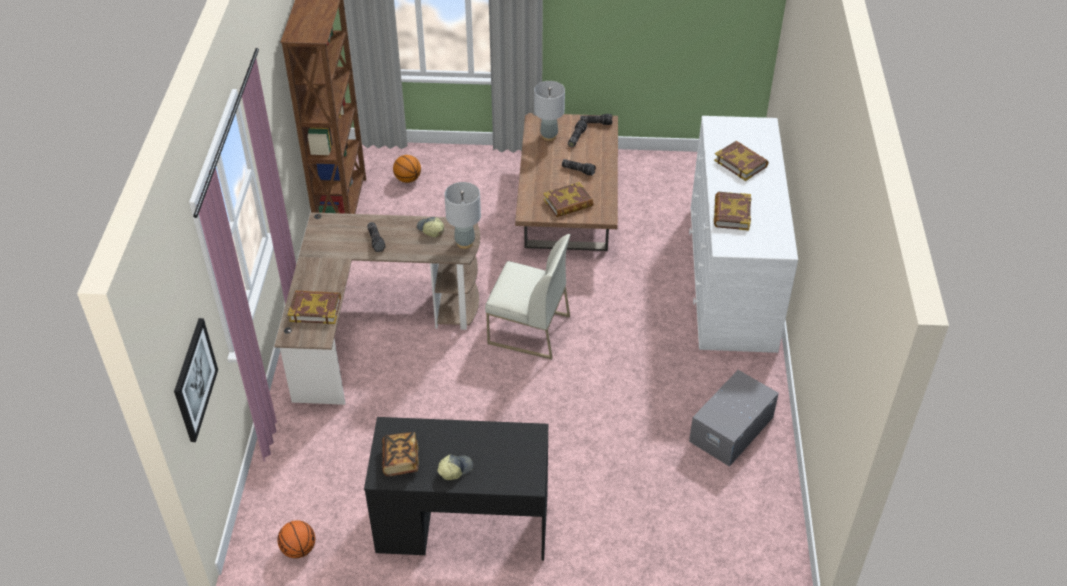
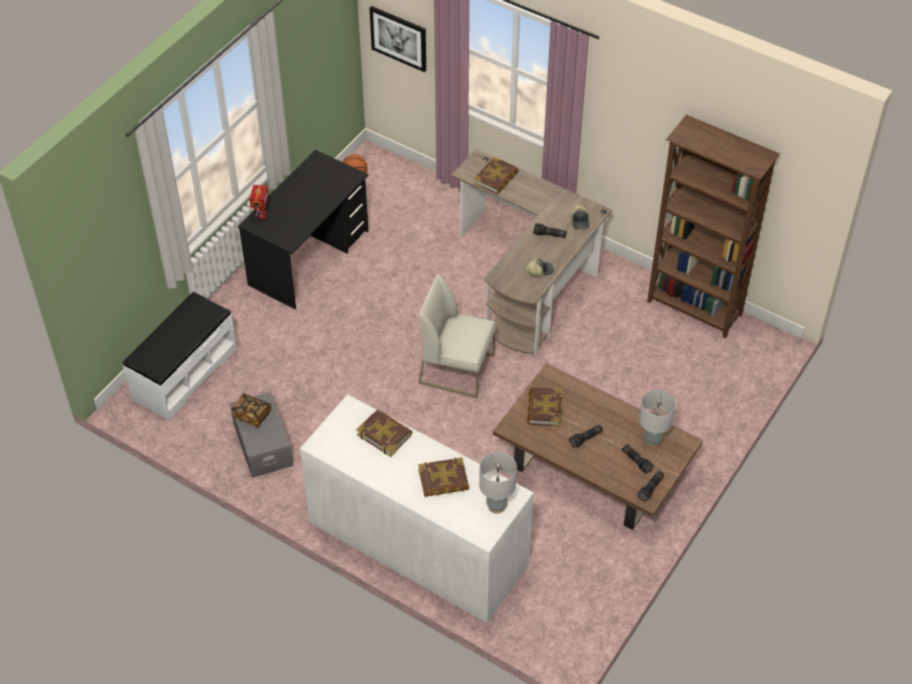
camera: 120 degrees right, 5 degrees up
book [382,432,419,476] -> book moved to [231,394,271,427]
basketball [393,155,421,183] -> none
cap [437,455,473,480] -> cap moved to [571,205,589,229]
grey table lamp [444,182,481,249] -> grey table lamp moved to [479,452,517,514]
white chair [485,234,571,360] -> white chair turned 60 degrees clockwise [418,274,496,398]
none -> white bench [122,292,237,420]
none -> toy robot [249,185,268,219]

